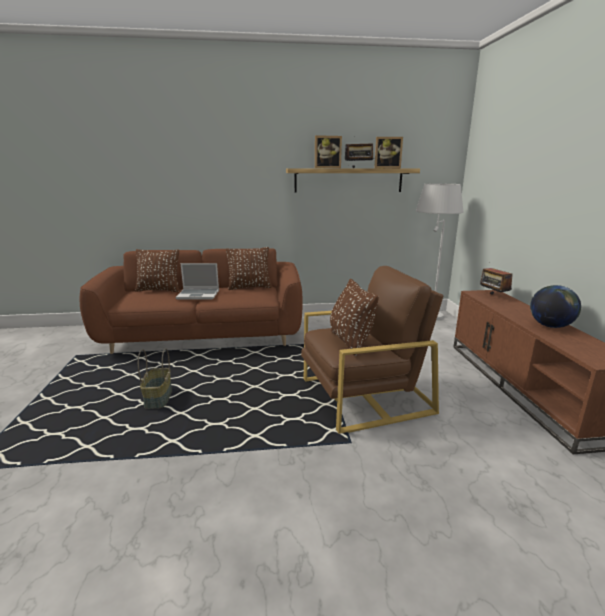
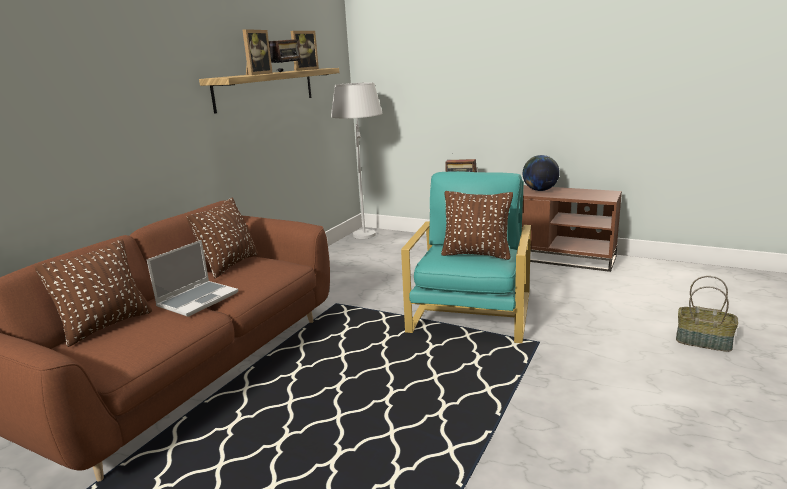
camera: 55 degrees left, 0 degrees up
basket [138,348,172,409] -> basket moved to [676,276,738,352]
brown armchair [301,266,443,434] -> turquoise armchair [401,171,531,343]

